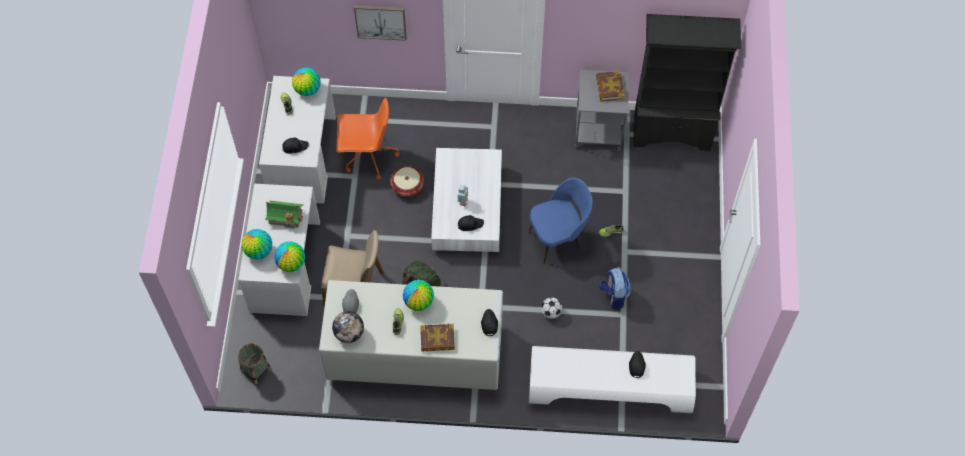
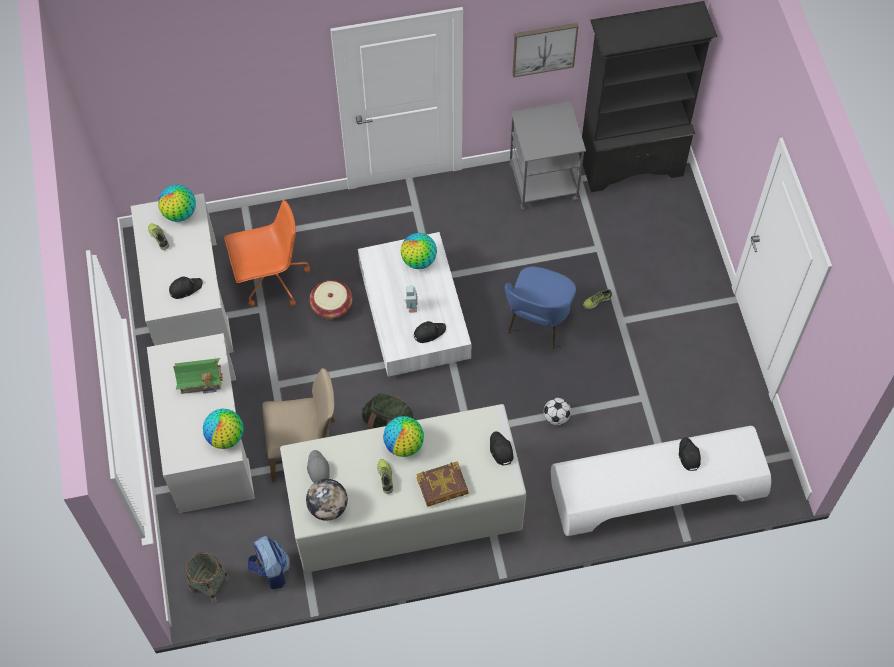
camera: 15 degrees left, 0 degrees up
globe [242,229,272,260] -> globe moved to [401,233,437,269]
picture [354,5,407,41] -> picture moved to [512,23,578,78]
blue chair [529,178,593,263] -> blue chair turned 150 degrees clockwise [505,267,576,349]
book [596,71,625,101] -> none
backpack [599,267,631,309] -> backpack moved to [247,536,290,589]

